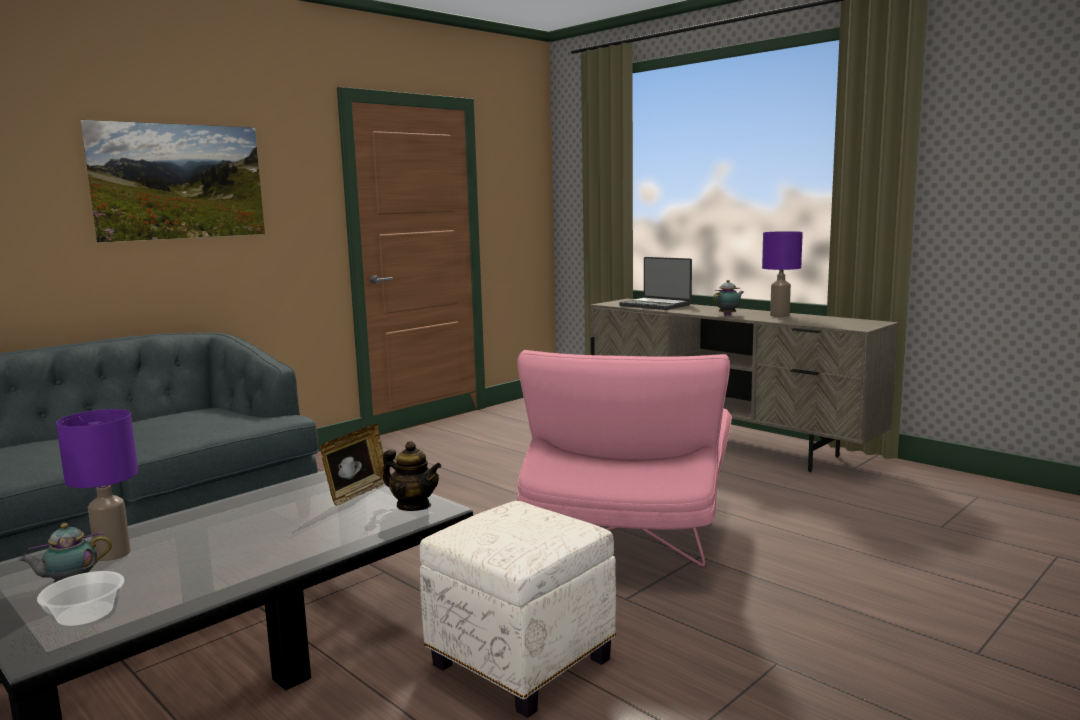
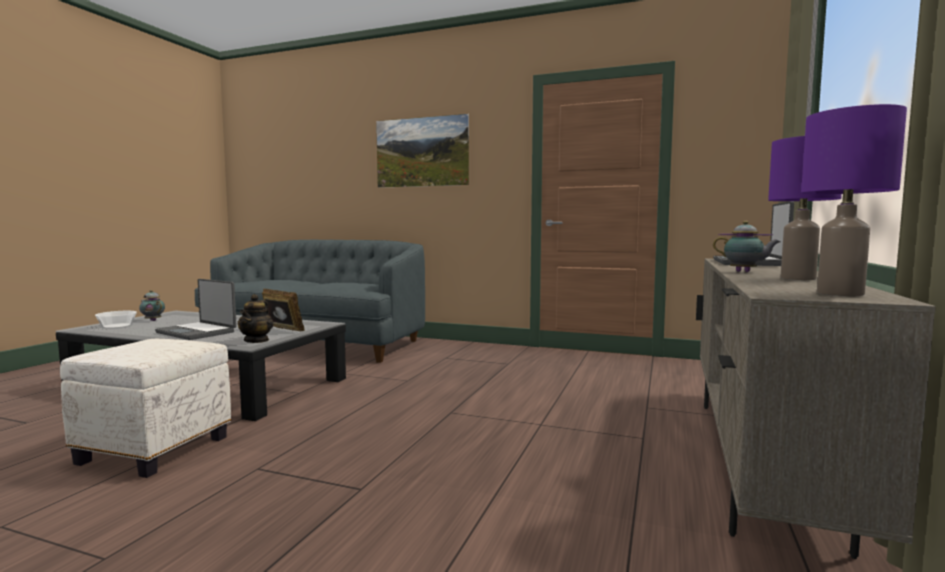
camera: 65 degrees right, 5 degrees down
purple table lamp [56,409,138,561] -> purple table lamp moved to [801,104,907,296]
picture frame [320,424,385,506] -> picture frame turned 150 degrees counterclockwise [262,289,305,331]
pink armchair [517,350,732,567] -> none
none -> laptop [155,279,237,340]

